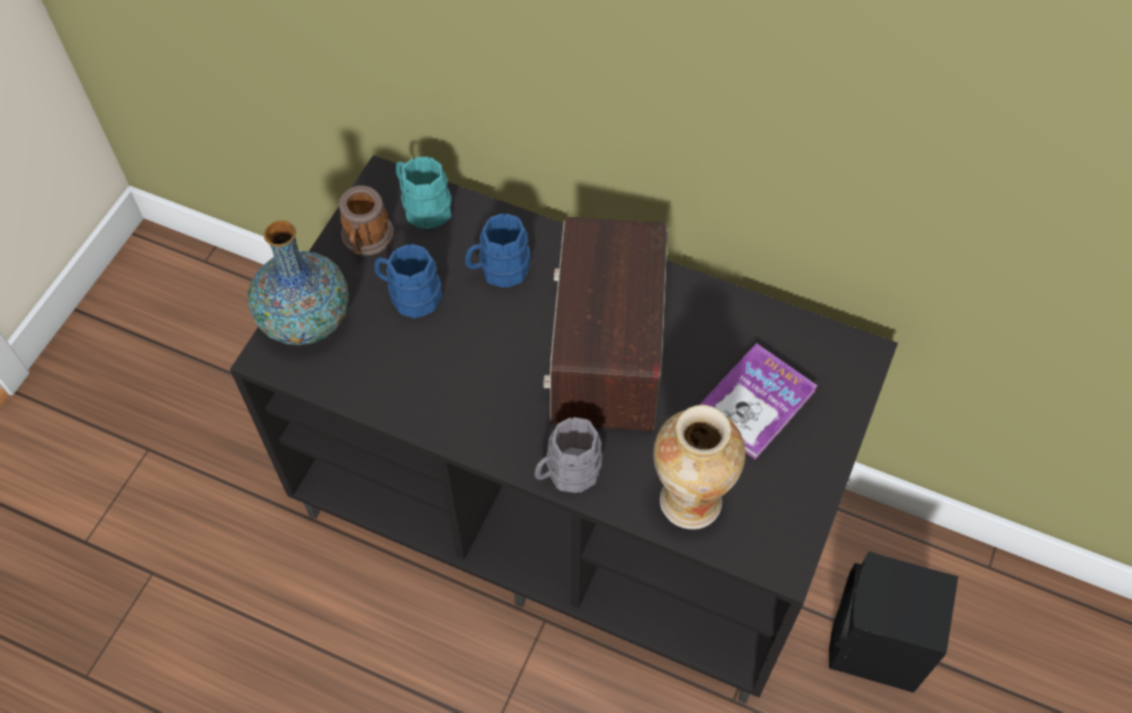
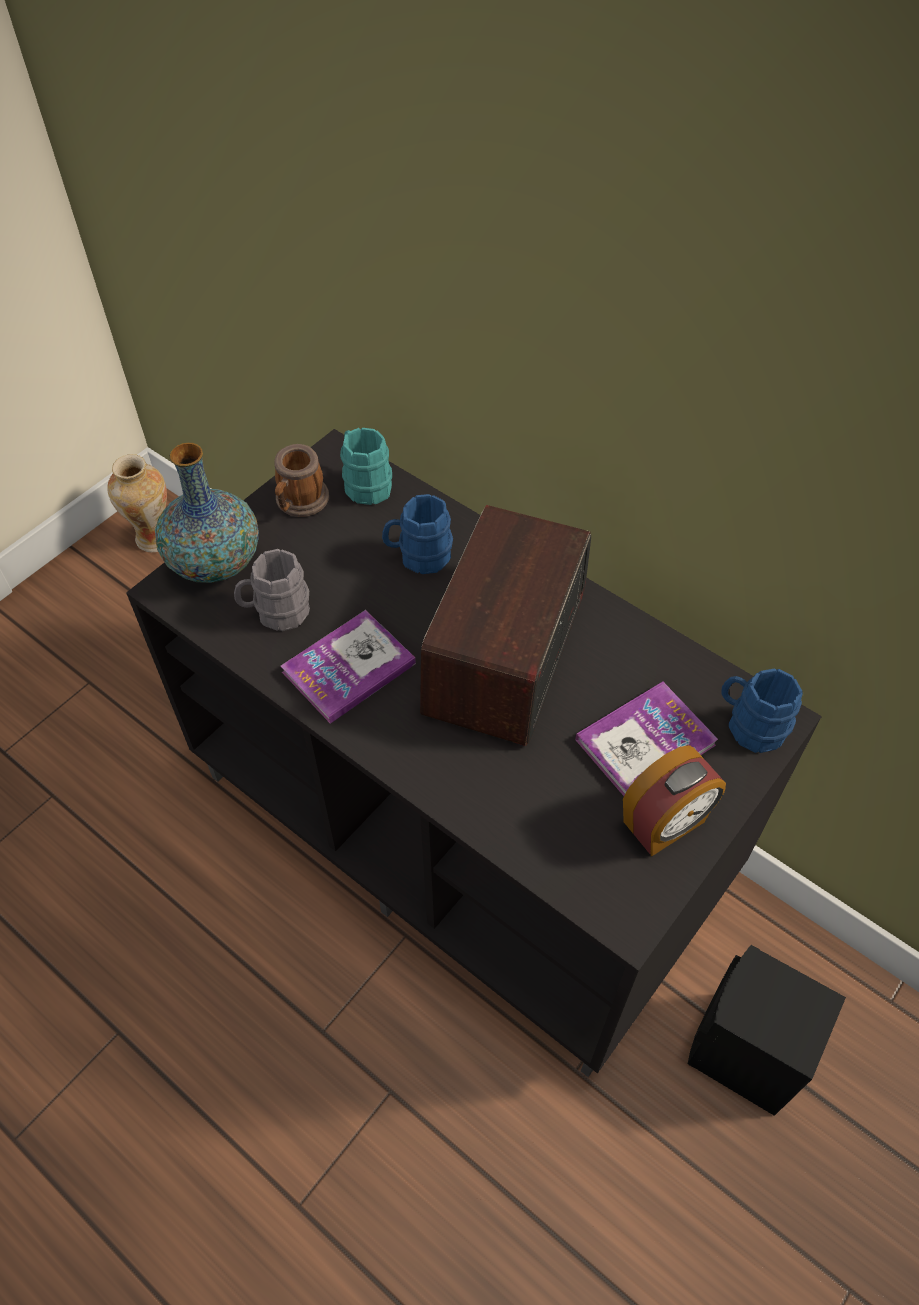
camera: 15 degrees right, 5 degrees down
blue mug [374,244,442,318] -> blue mug moved to [721,668,803,753]
grey mug [534,417,603,493] -> grey mug moved to [234,549,310,631]
vase [653,405,746,529] -> vase moved to [107,454,167,552]
none -> book [281,610,416,724]
none -> alarm clock [623,745,726,856]

